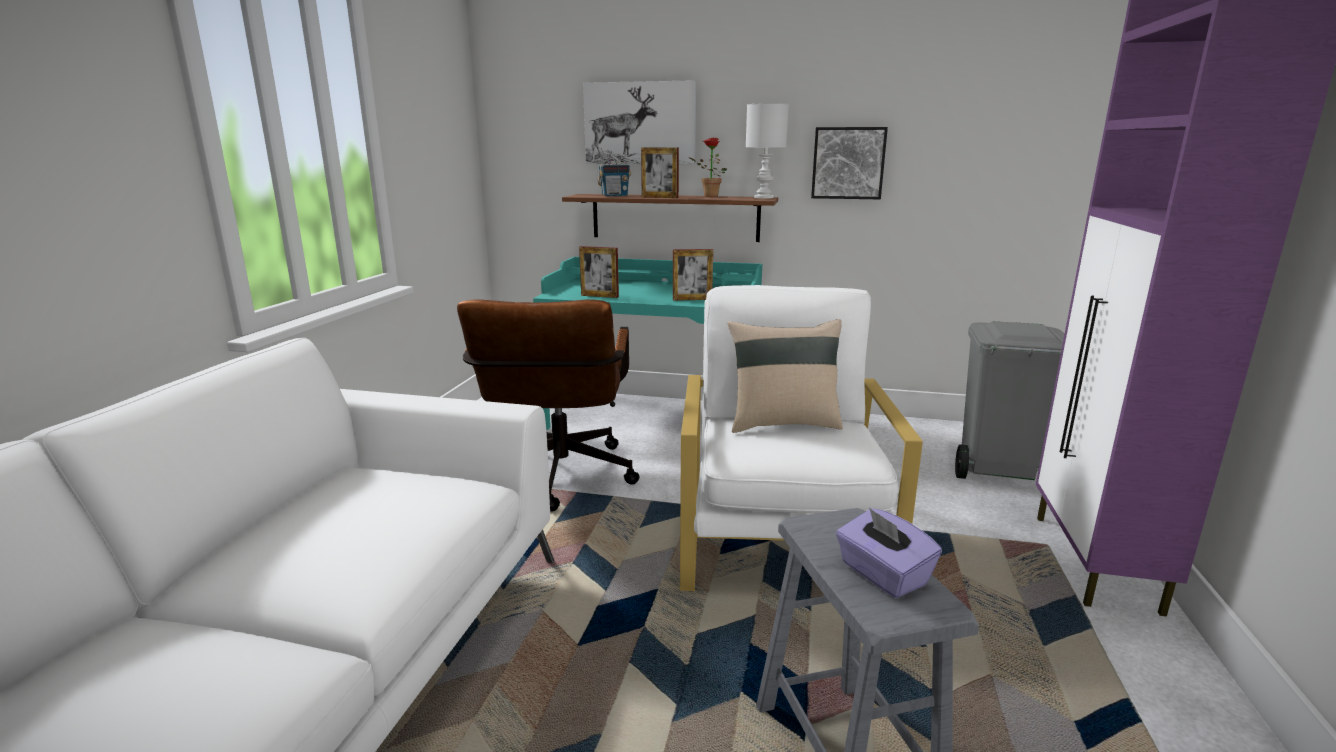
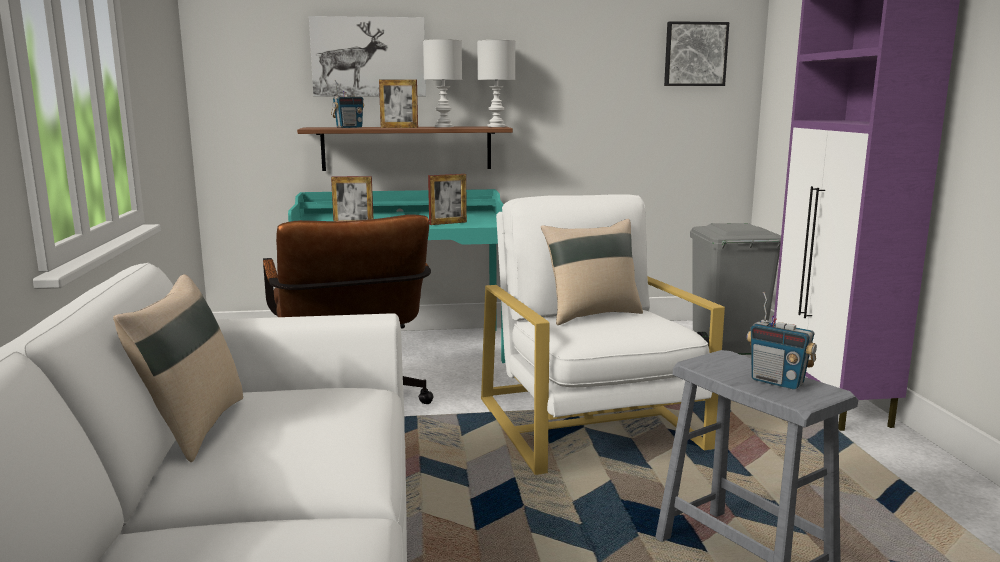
camera: 20 degrees left, 5 degrees down
potted plant [689,137,727,197] -> white table lamp [423,39,462,127]
picture [811,127,888,199] -> picture moved to [664,21,729,86]
purple tissue box [836,507,942,598] -> radio [747,292,817,390]
none -> beige pillow [113,274,243,462]

